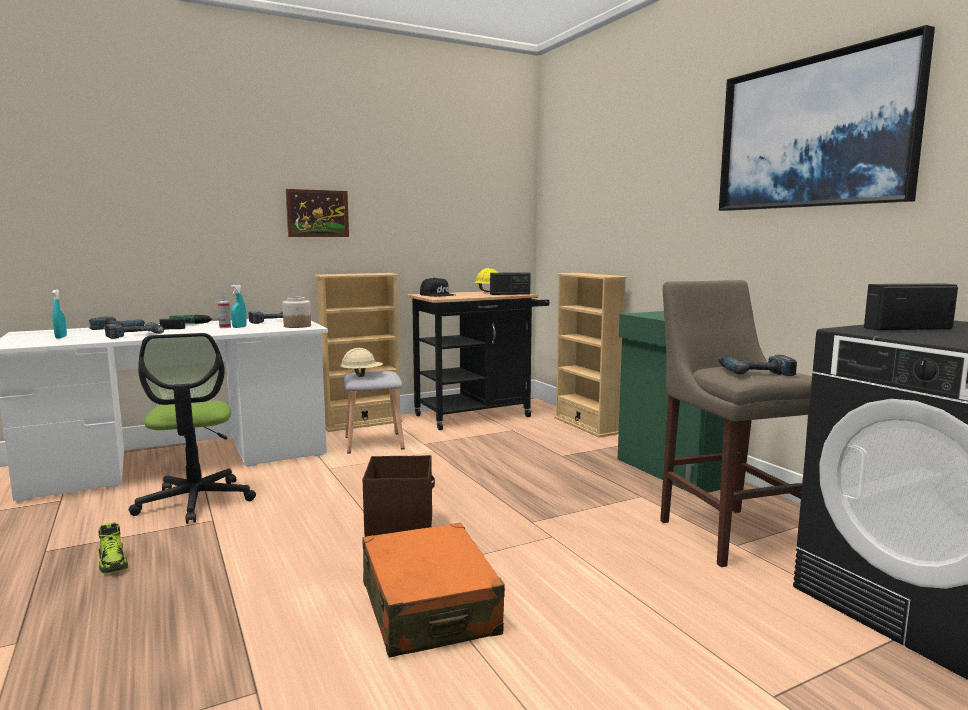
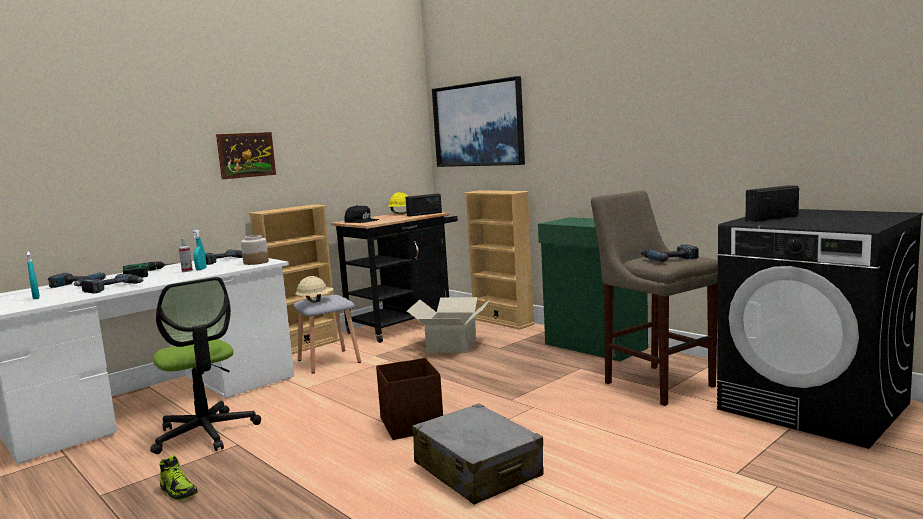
camera: 15 degrees left, 0 degrees up
orange suitcase [362,523,505,658] -> grey suitcase [412,404,543,505]
picture [719,25,935,211] -> picture moved to [432,76,525,167]
none -> cardboard box [407,297,490,353]

